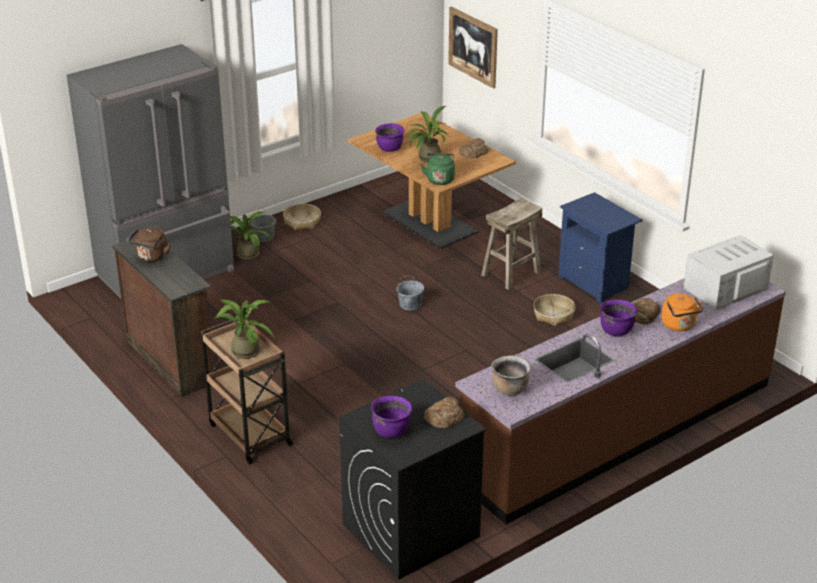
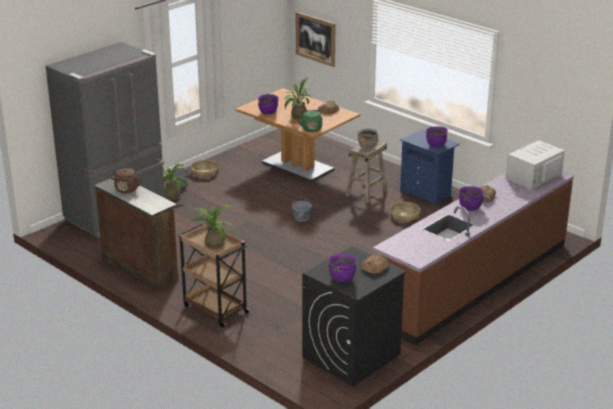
camera: 10 degrees left, 5 degrees down
brown cooking pot [491,356,531,396] -> brown cooking pot moved to [357,128,379,149]
orange kettle [661,293,703,331] -> none
none -> purple cooking pot [426,126,448,147]

